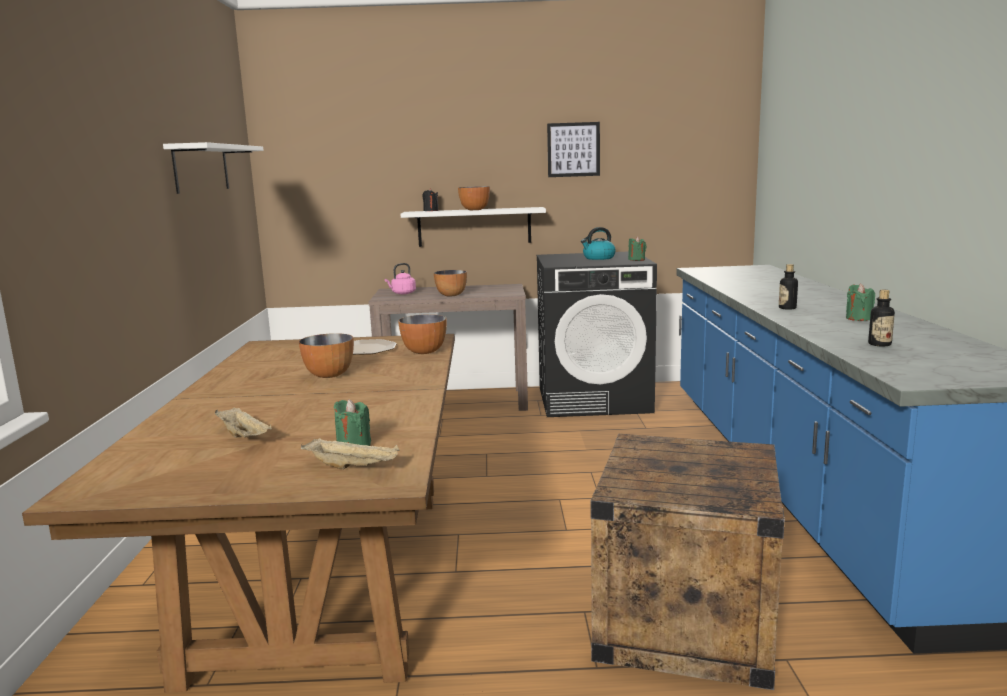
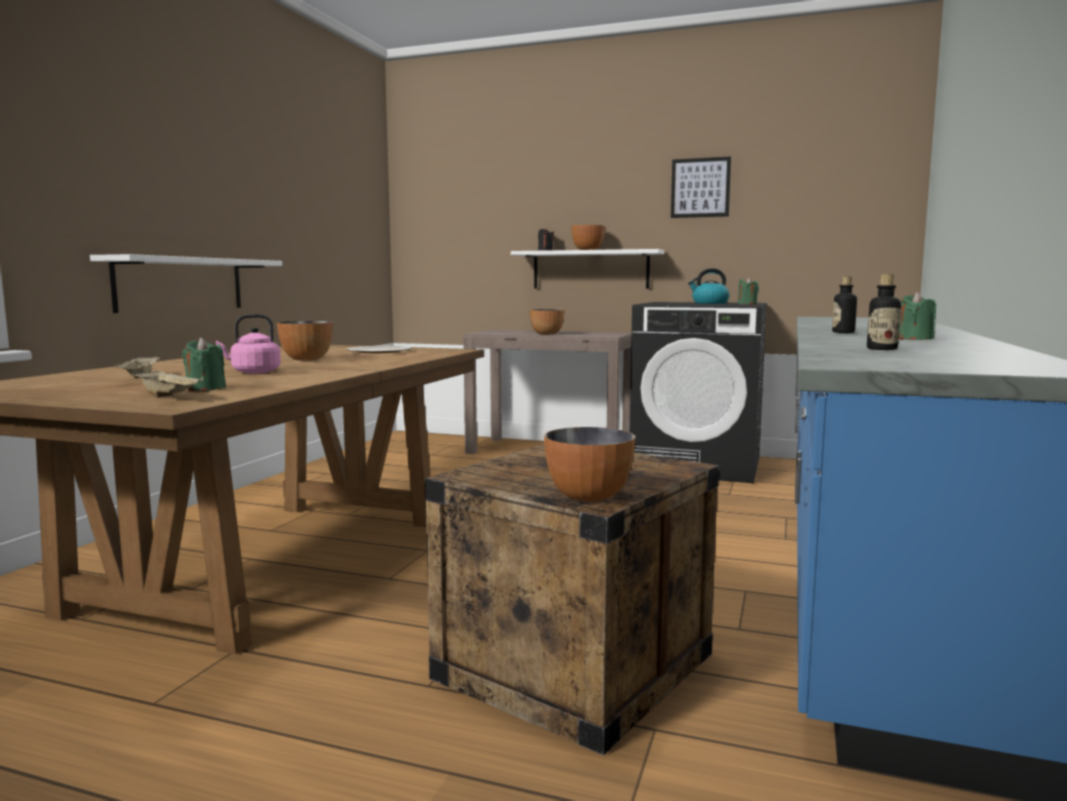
camera: 20 degrees right, 5 degrees down
white shelf [163,142,264,194] -> white shelf moved to [90,254,282,313]
pink kettle [385,263,416,294] -> pink kettle moved to [216,314,281,374]
bowl [398,314,447,354] -> bowl moved to [544,427,635,502]

